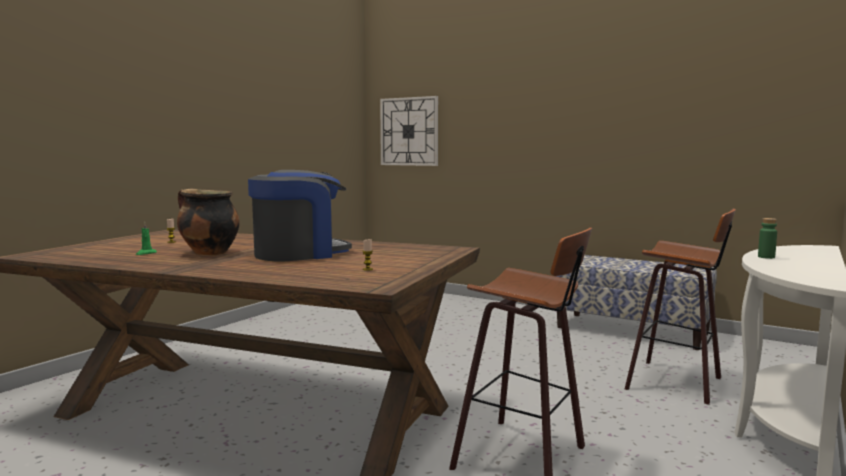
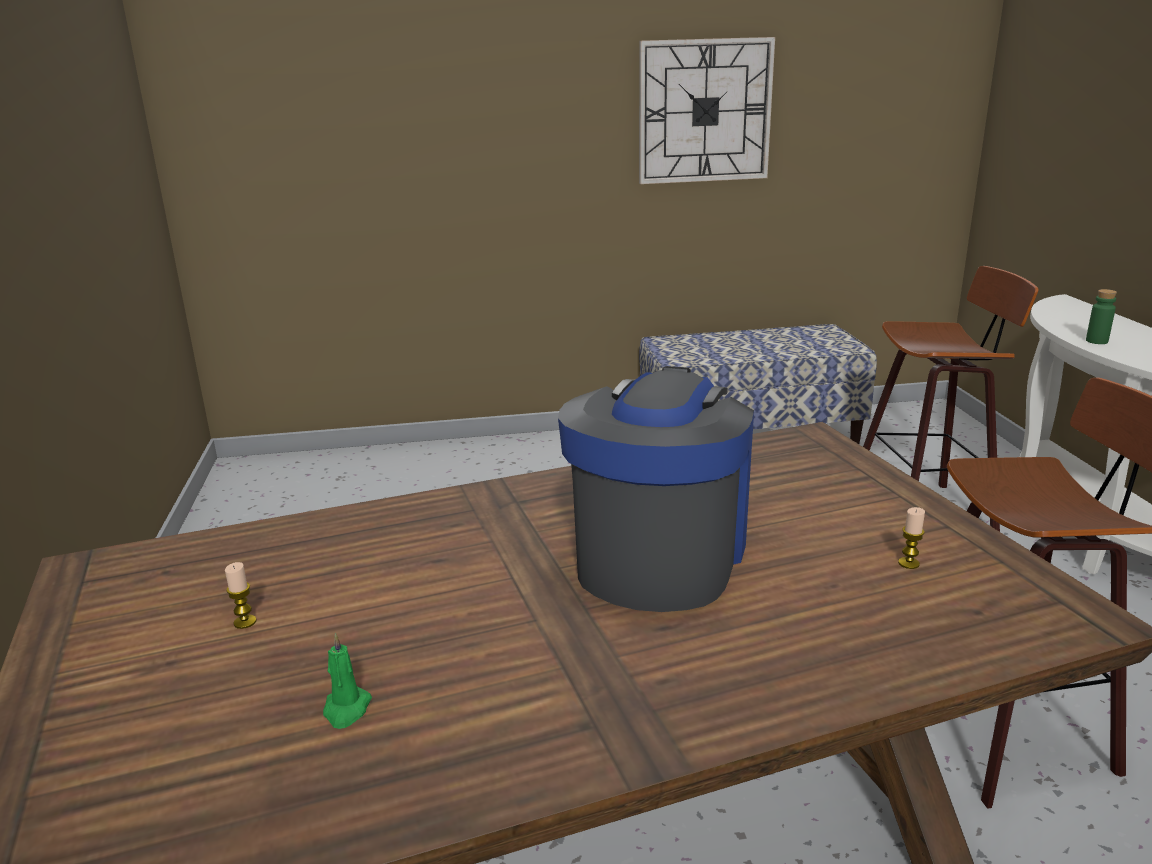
camera: 40 degrees left, 15 degrees up
cooking pot [177,188,240,256] -> none
wall clock [380,96,438,166] -> wall clock moved to [639,37,775,184]

